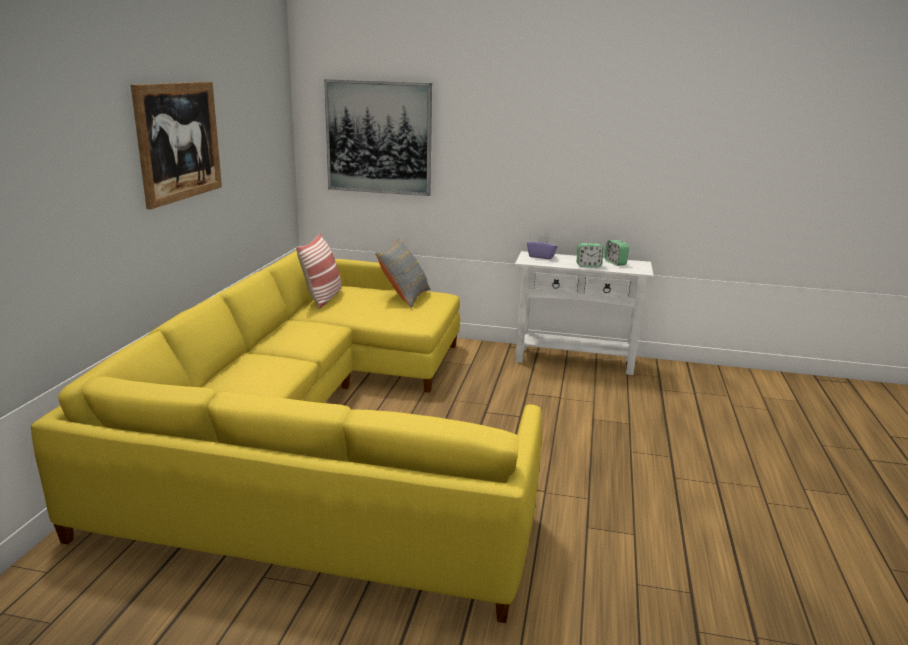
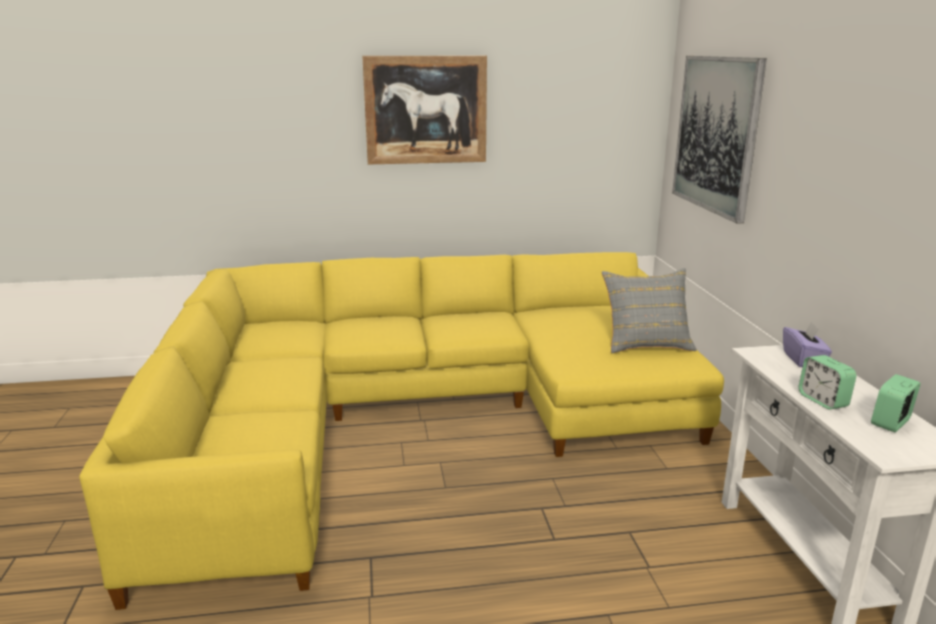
camera: 70 degrees right, 0 degrees up
pillow [296,233,342,309] -> none

